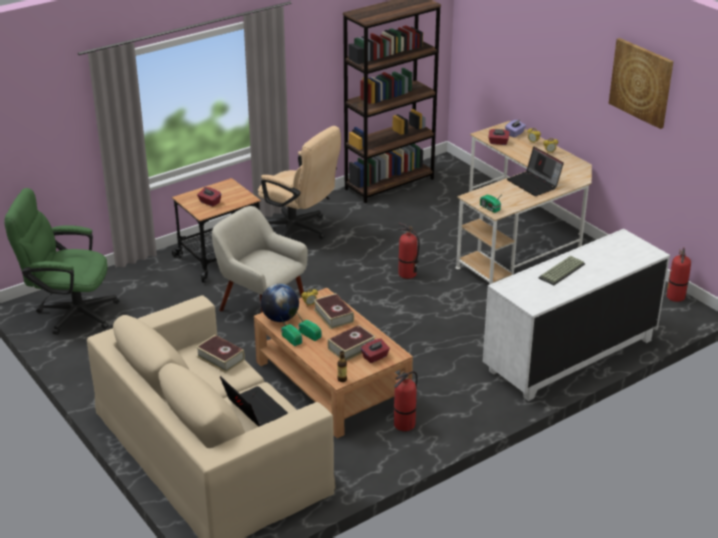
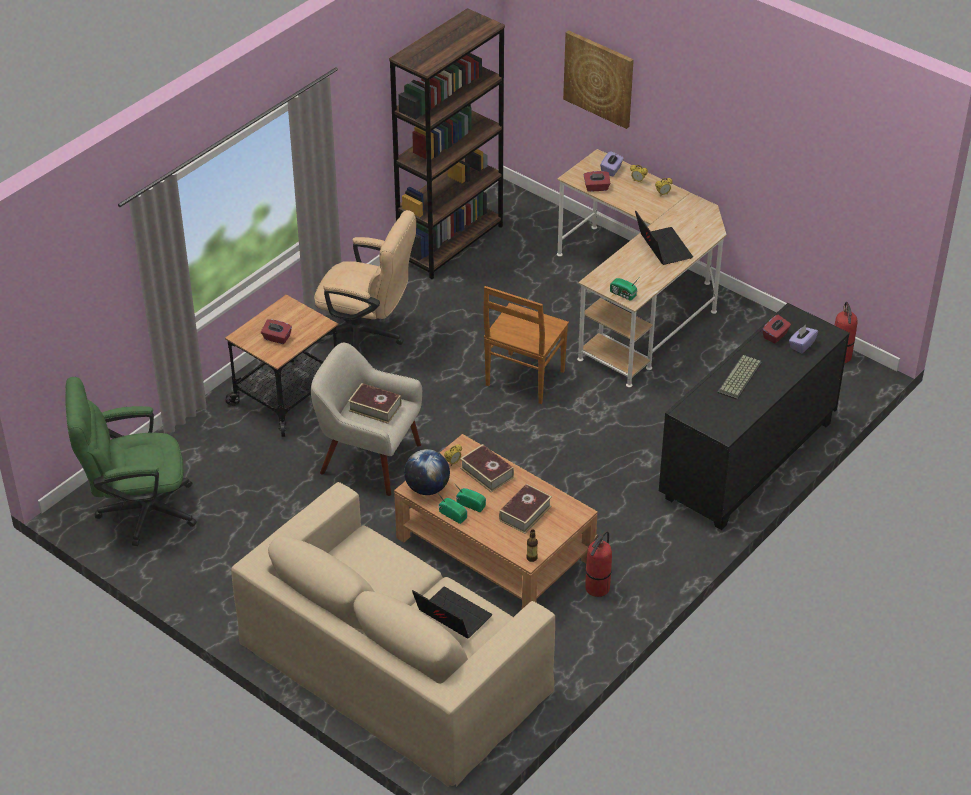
camera: 15 degrees left, 10 degrees up
book [196,335,245,373] -> book moved to [348,383,401,424]
red tissue box [361,339,390,363] -> red tissue box moved to [762,315,791,344]
fire extinguisher [398,223,420,279] -> brown chair [483,286,569,404]
white dresser [483,229,670,401] -> black dresser [659,303,850,530]
laptop [507,147,564,196] -> laptop turned 150 degrees counterclockwise [635,210,693,265]
picture [609,38,674,129] -> picture moved to [563,30,634,129]
none -> purple tissue box [789,325,818,353]

